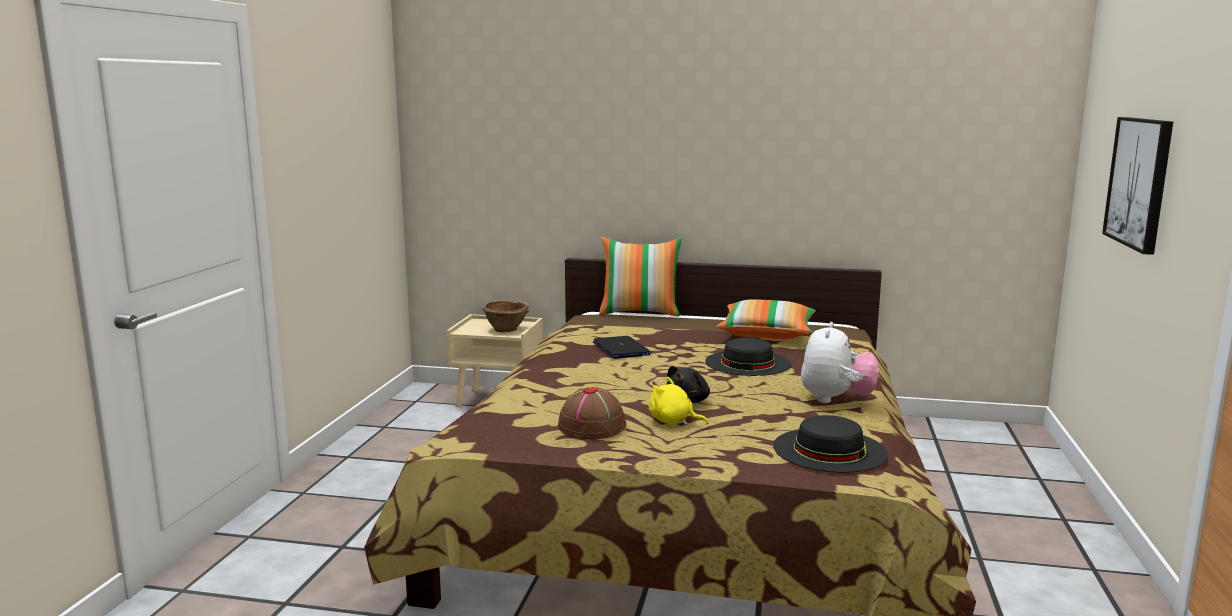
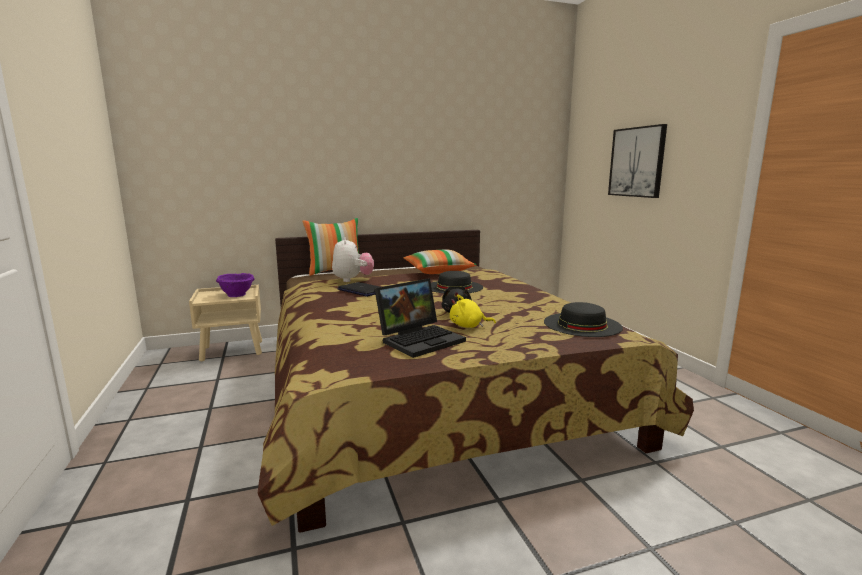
camera: 30 degrees left, 0 degrees up
brown bowl [483,300,529,332] -> purple bowl [216,273,255,297]
brown hat [558,387,626,439] -> laptop [375,278,466,358]
plush toy [801,322,879,403] -> plush toy moved to [332,237,374,282]

